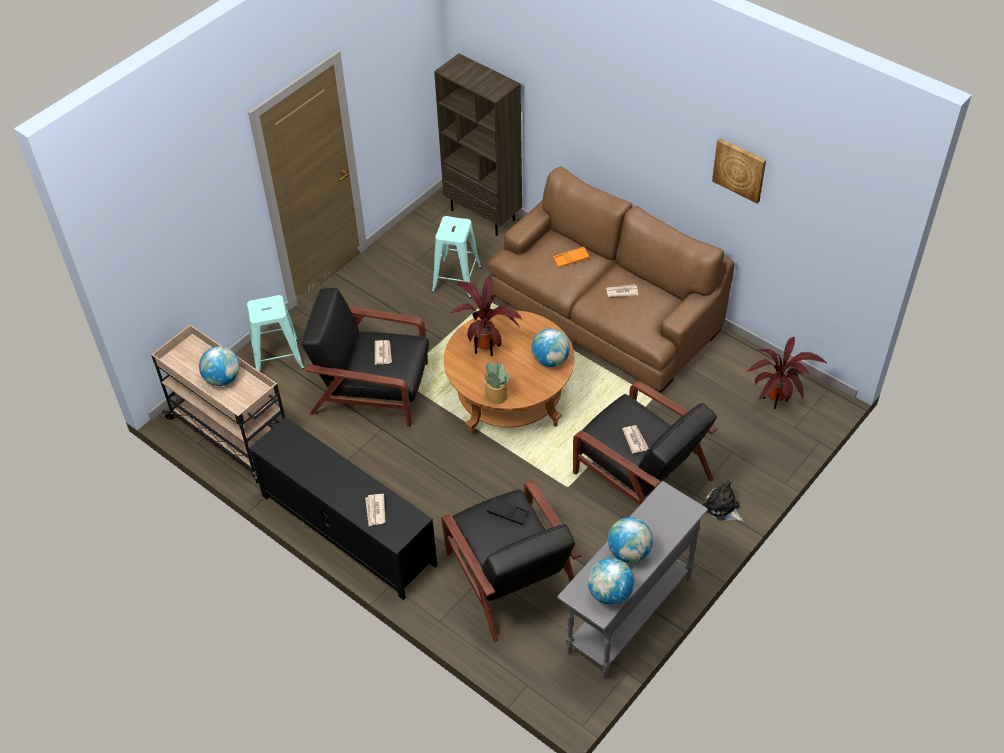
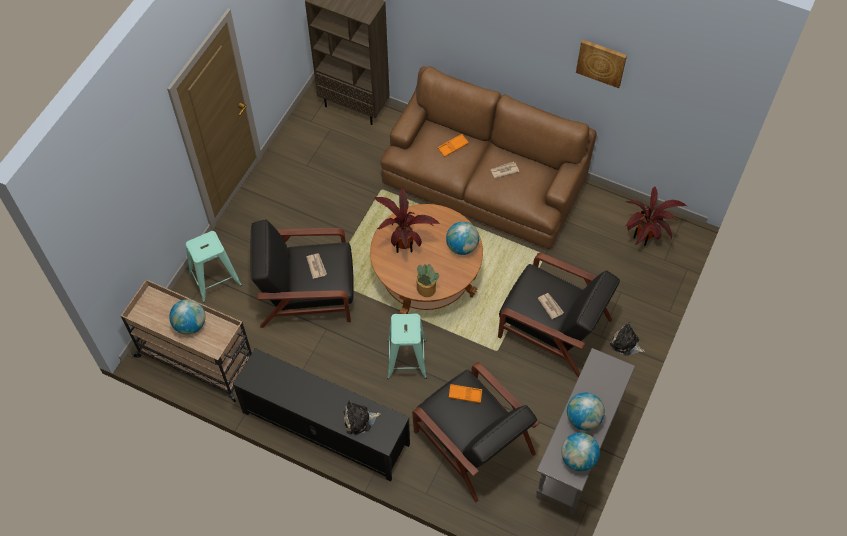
camera: 15 degrees left, 10 degrees up
newspaper [365,494,385,526] -> plush toy [343,400,381,435]
turquoise stool [432,216,481,298] -> turquoise stool moved to [387,314,427,379]
black tray [487,498,529,525] -> orange tray [449,384,482,403]

